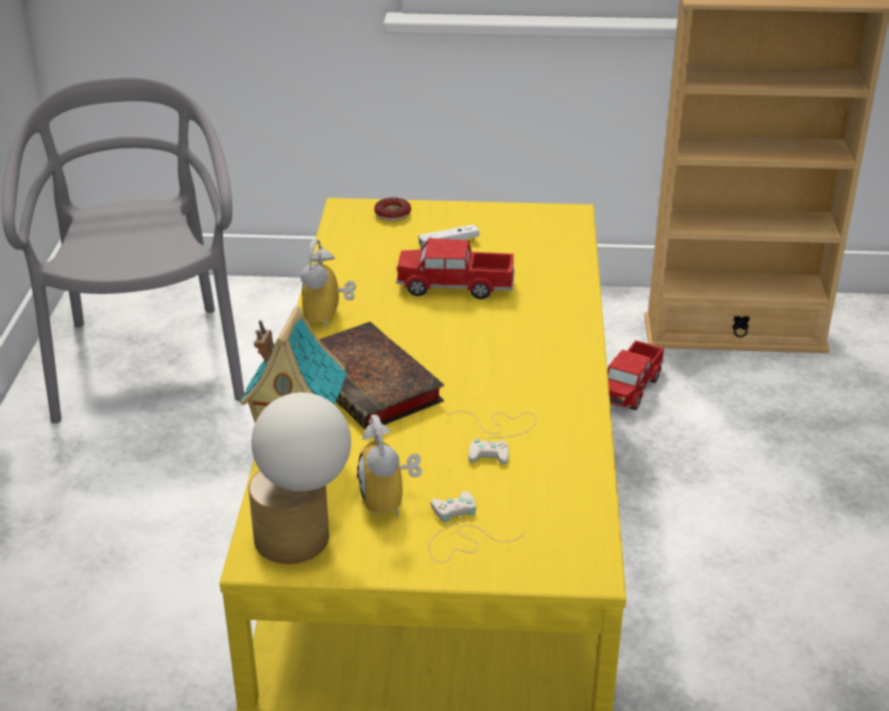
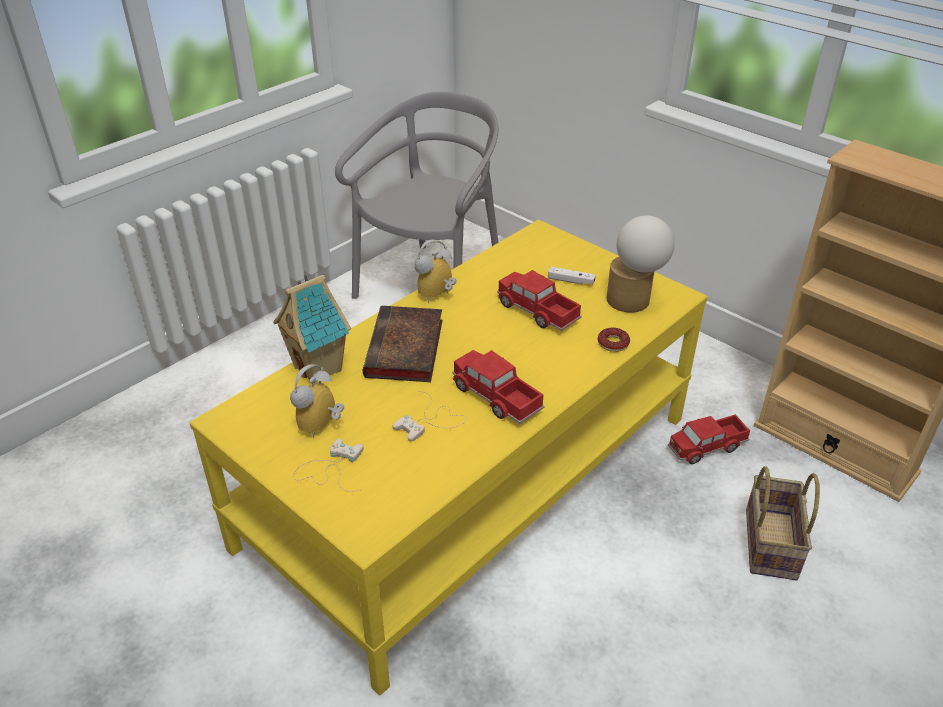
camera: 40 degrees right, 5 degrees up
table lamp [248,392,351,564] -> table lamp moved to [606,215,675,313]
donut [374,197,411,222] -> donut moved to [598,328,630,352]
none -> toy truck [453,350,544,424]
none -> basket [746,466,820,580]

